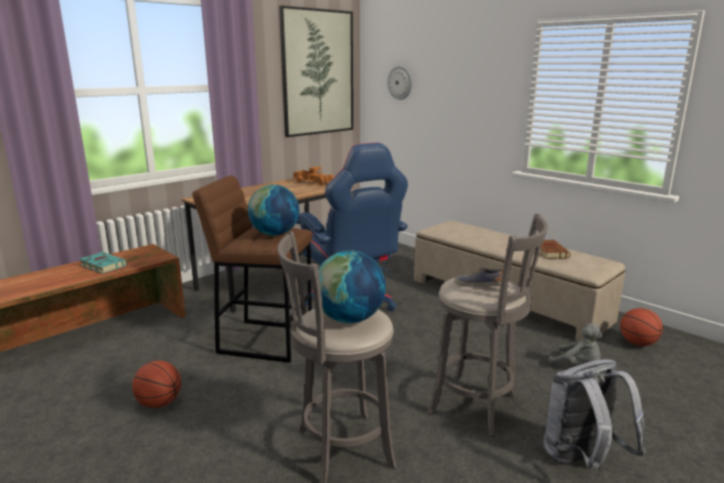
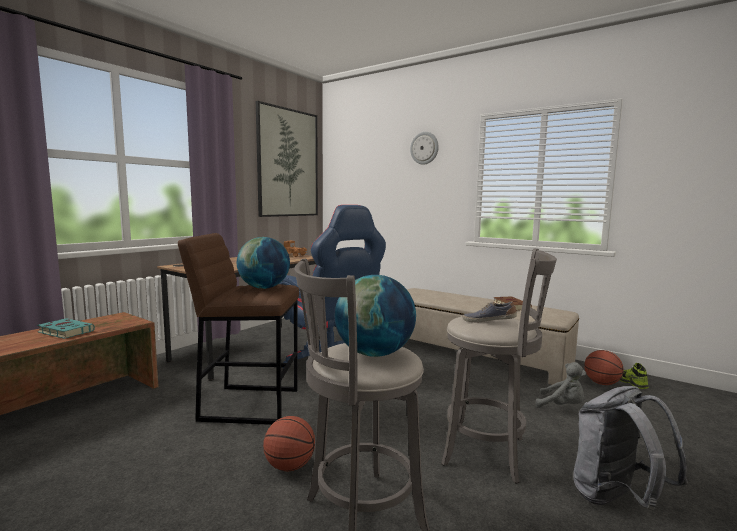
camera: 10 degrees left, 10 degrees down
basketball [132,361,181,408] -> basketball moved to [263,416,315,471]
wall clock [387,65,412,100] -> wall clock moved to [410,132,439,165]
none -> shoe [619,363,649,389]

